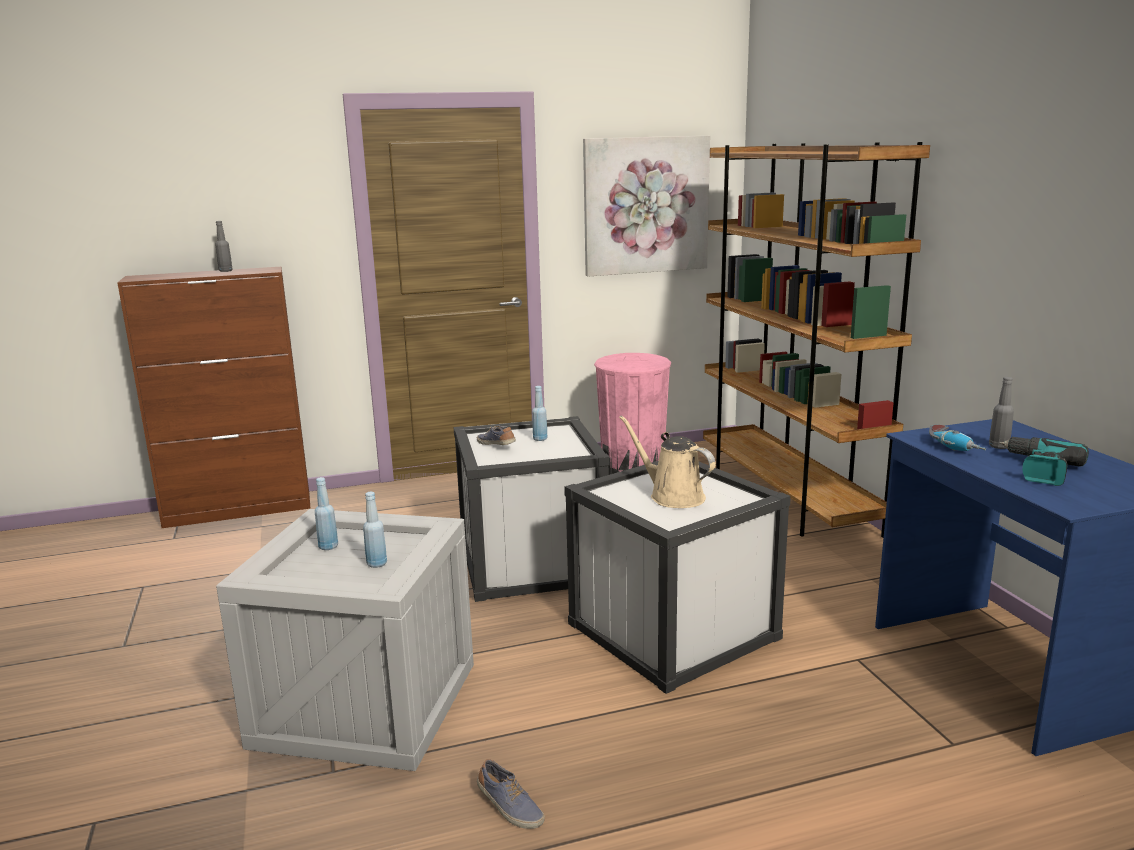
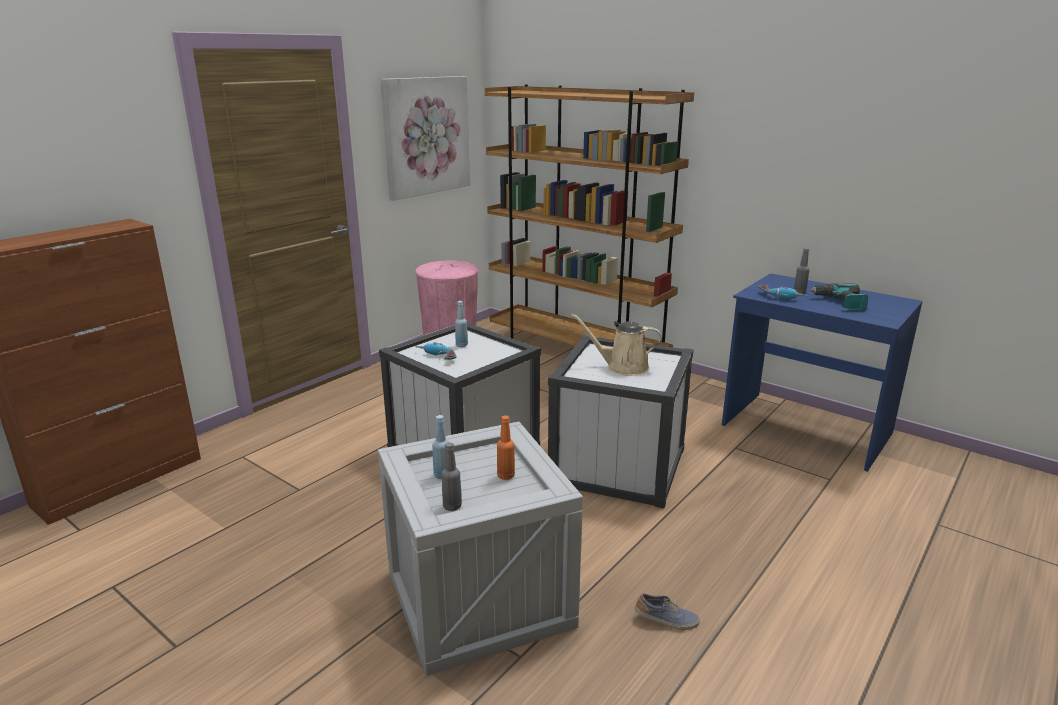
camera: 35 degrees left, 5 degrees up
grey bottle [215,221,233,272] -> grey bottle moved to [441,442,462,511]
blue bottle [363,492,387,568] -> orange bottle [497,415,515,480]
shoe [477,425,516,445] -> power drill [415,342,457,360]

